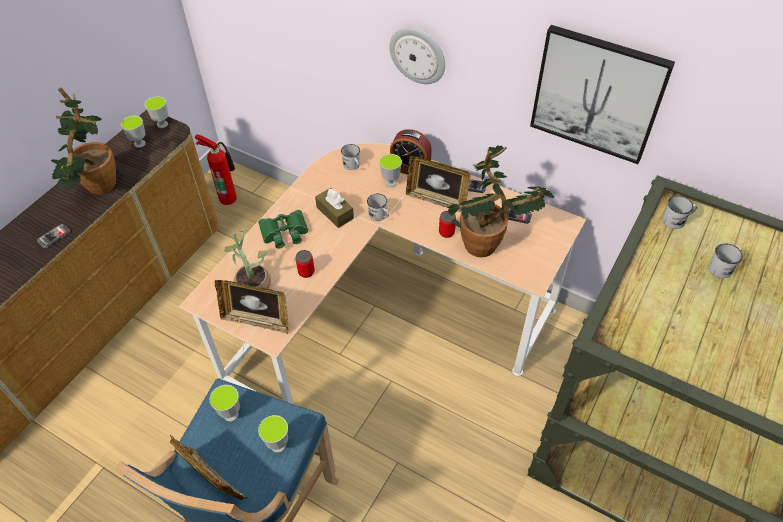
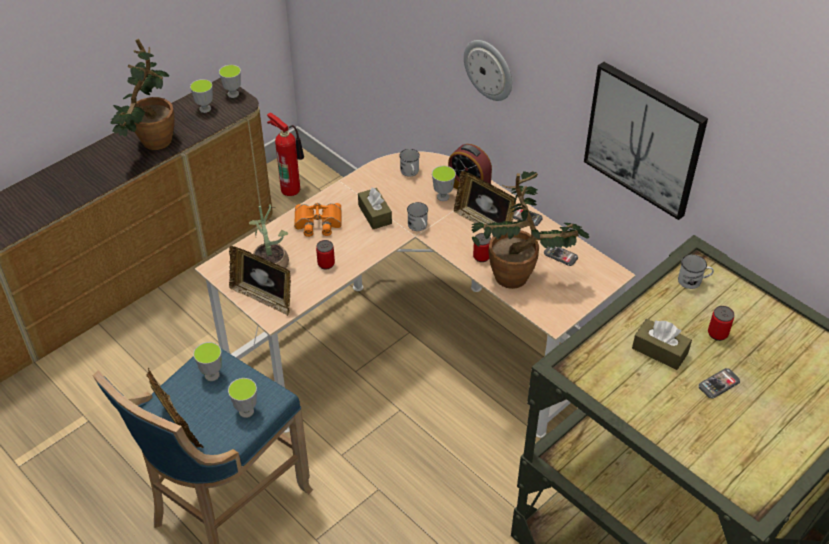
camera: 15 degrees right, 5 degrees down
phone [37,224,70,248] -> phone moved to [699,368,740,399]
green binoculars [258,210,308,249] -> orange binoculars [294,203,342,237]
white mug [708,243,743,278] -> can [708,306,734,341]
none -> brown tissue box [632,319,692,370]

